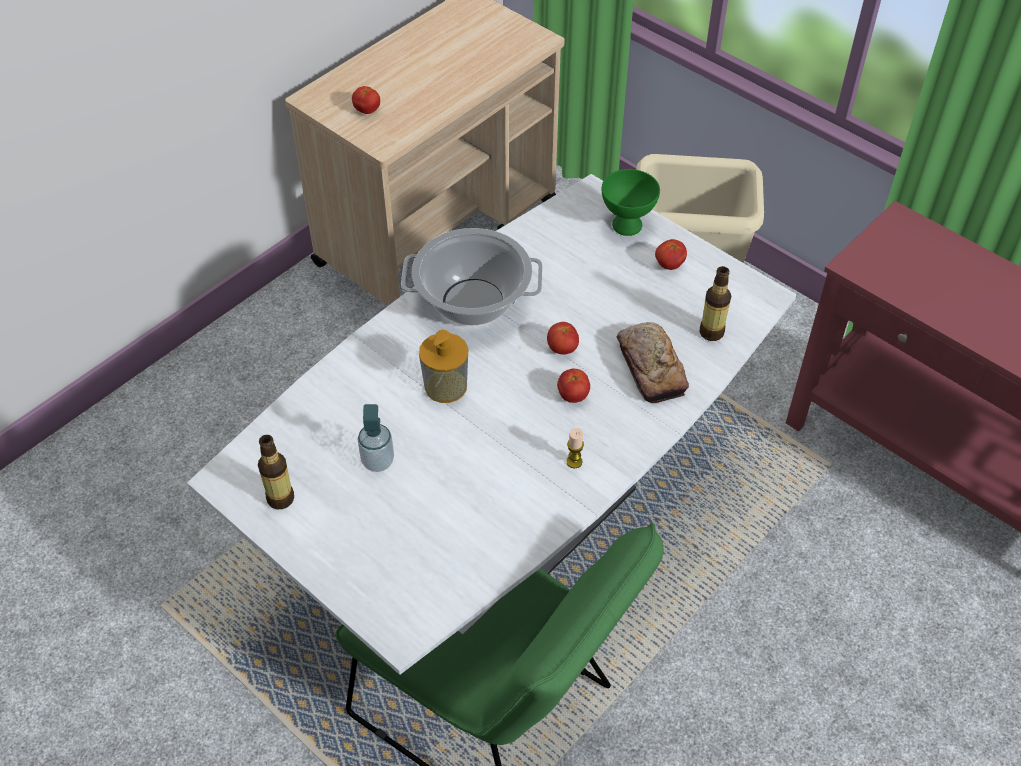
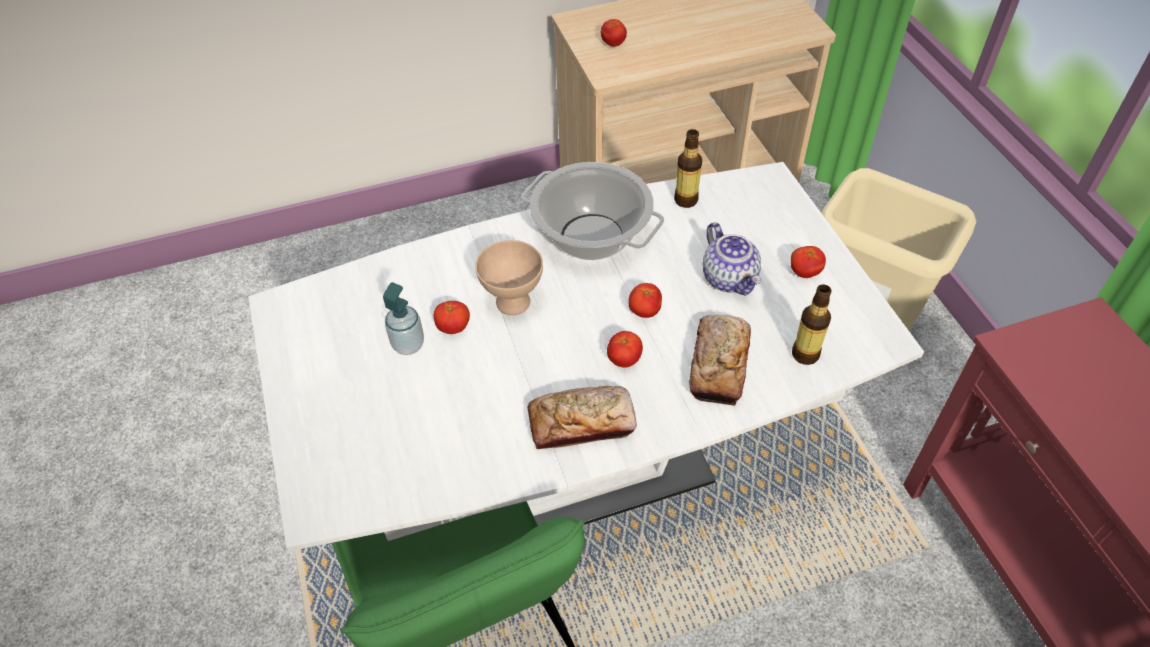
camera: 30 degrees right, 0 degrees up
bottle [258,435,294,509] -> bottle moved to [674,129,702,208]
soap dispenser [419,330,468,403] -> beige bowl [475,240,543,315]
candle [566,428,584,468] -> bread [527,386,637,449]
green bowl [602,169,660,236] -> none
none -> tomato [434,301,470,334]
none -> teapot [703,222,761,296]

